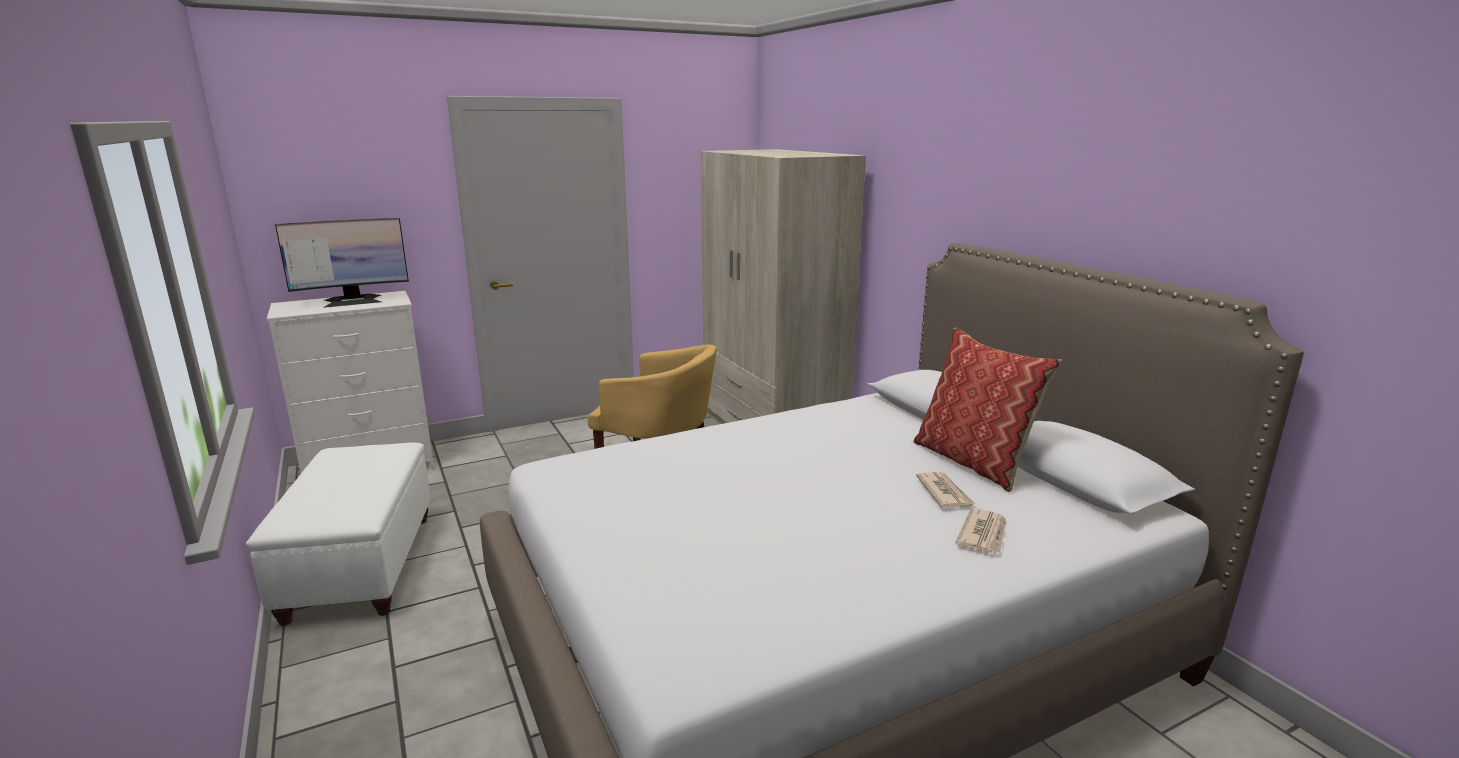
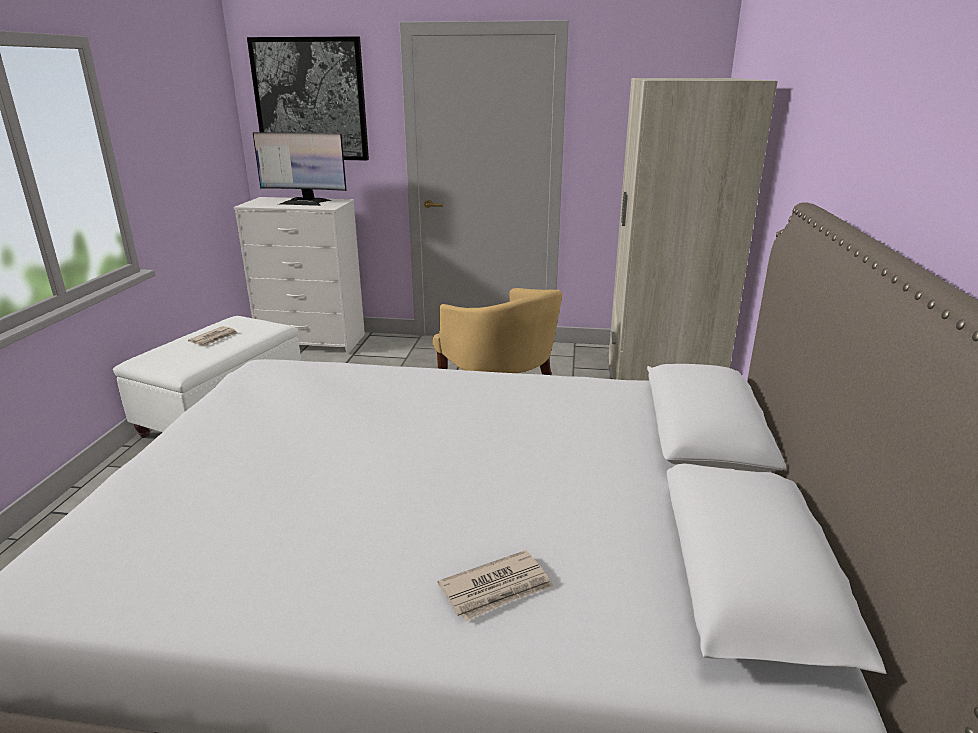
camera: 35 degrees right, 5 degrees up
pillow [913,328,1063,492] -> none
newspaper [916,472,975,508] -> newspaper moved to [188,326,238,346]
none -> picture [247,36,369,161]

